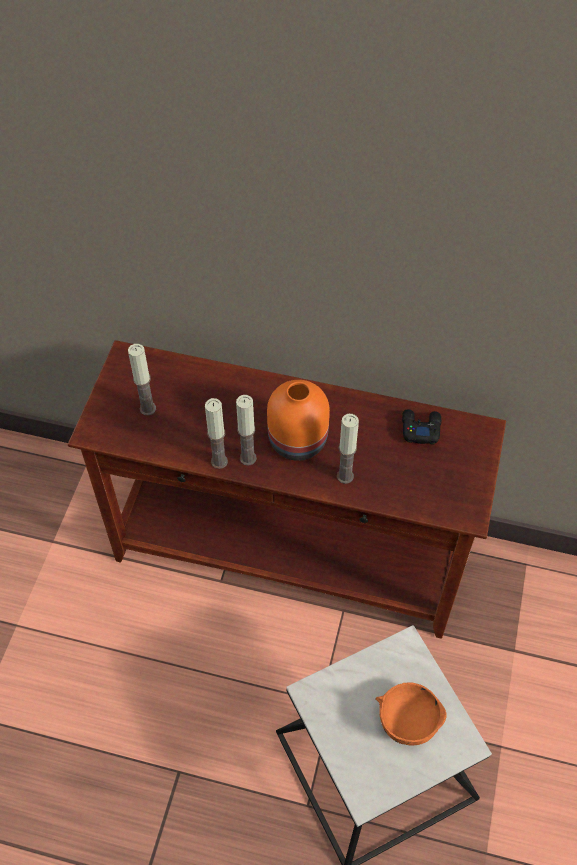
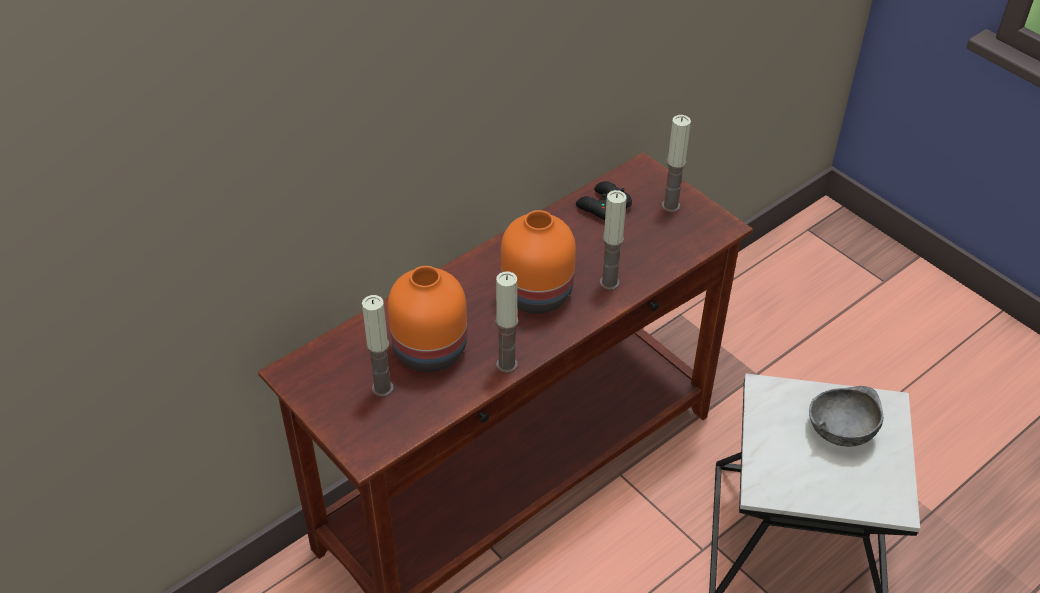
camera: 55 degrees left, 10 degrees down
candle [236,395,257,466] -> candle moved to [662,115,691,213]
orange bowl [376,682,446,746] -> grey bowl [809,386,884,447]
none -> orange vase [388,266,467,372]

